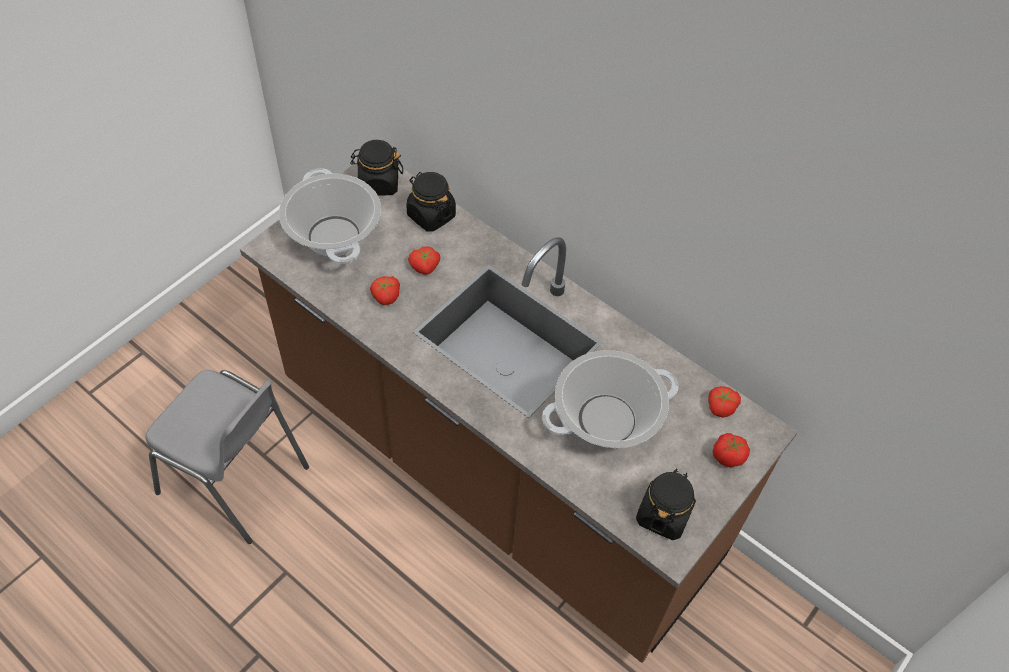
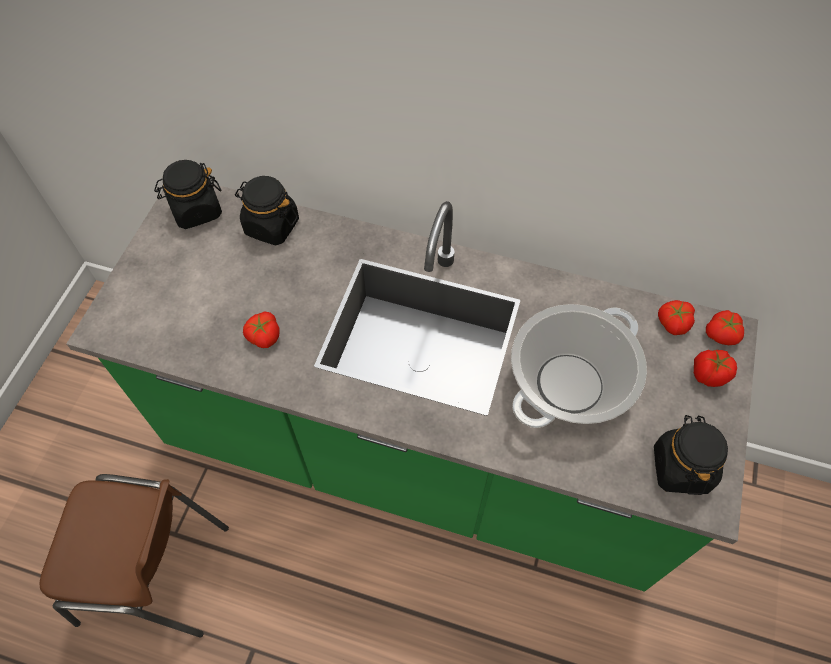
camera: 20 degrees left, 5 degrees up
grey chair [146,370,309,544] -> brown chair [40,474,229,637]
brown counter [240,162,798,663] -> green counter [66,184,758,591]
cooking pot [279,168,381,264] -> none
tomato [408,246,440,275] -> tomato moved to [706,310,744,345]

